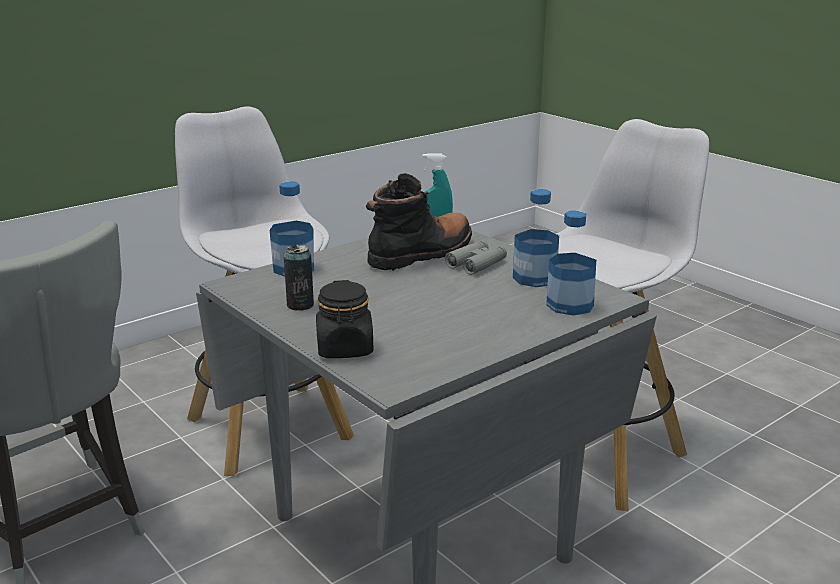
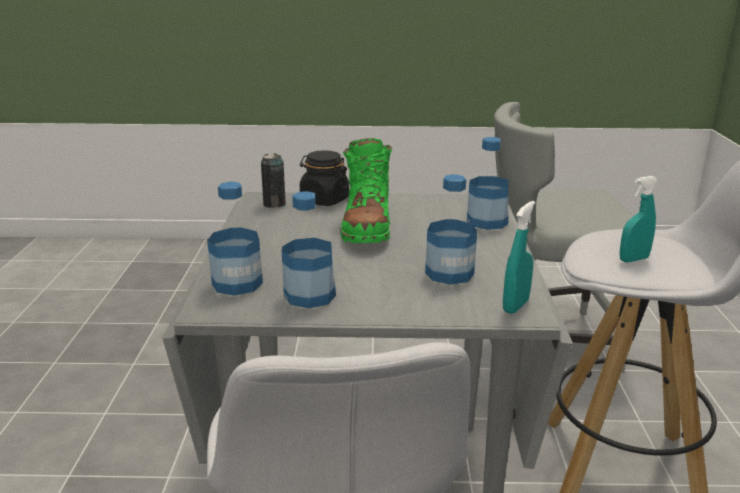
camera: 130 degrees right, 0 degrees up
can [284,244,314,311] -> can moved to [261,153,286,208]
black boot [366,173,472,271] -> bottle [425,174,477,285]
grey binoculars [445,240,507,275] -> none
none -> green boot [341,138,392,243]
none -> turquoise spray bottle [620,176,658,262]

